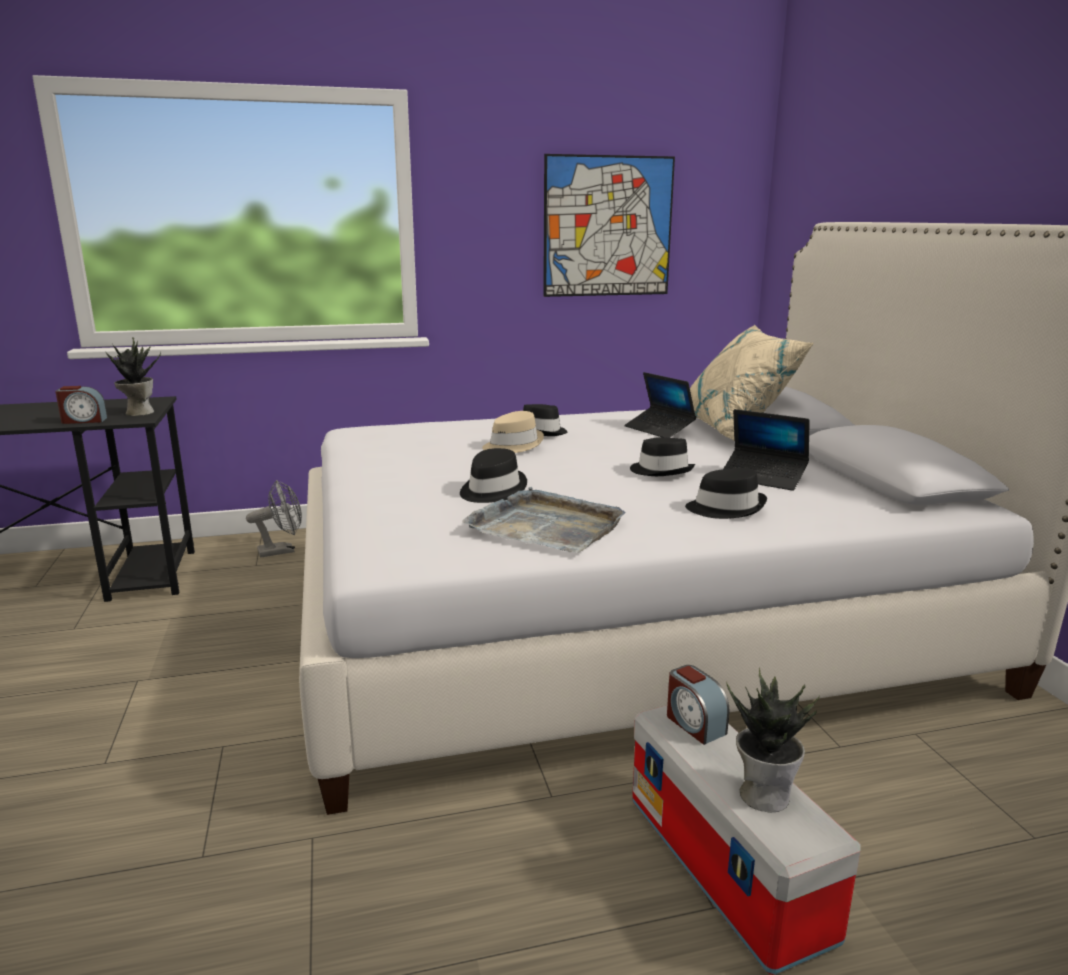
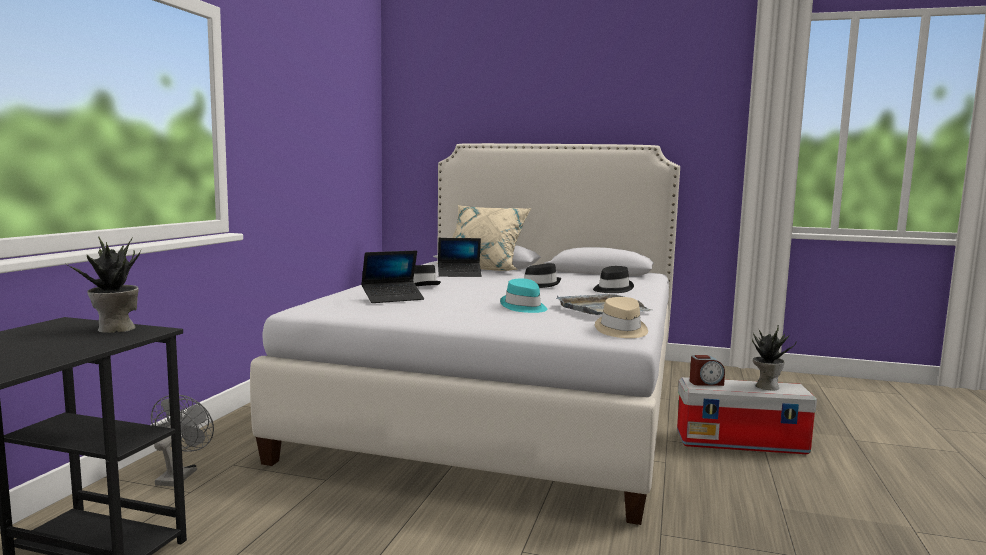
camera: 60 degrees left, 10 degrees down
alarm clock [55,386,108,424] -> none
black hat [460,448,527,503] -> turquoise hat [500,278,547,313]
beige hat [482,411,544,453] -> beige hat moved to [595,297,648,338]
picture [543,154,675,297] -> none
laptop [723,409,810,491] -> laptop moved to [361,251,424,303]

